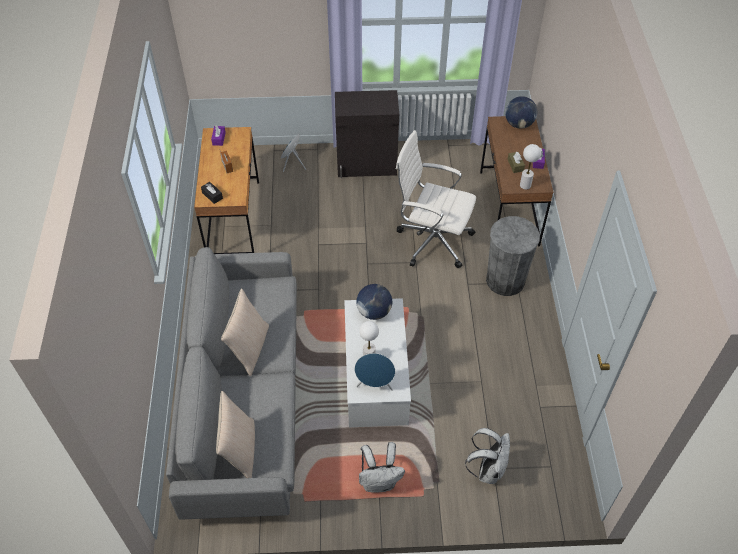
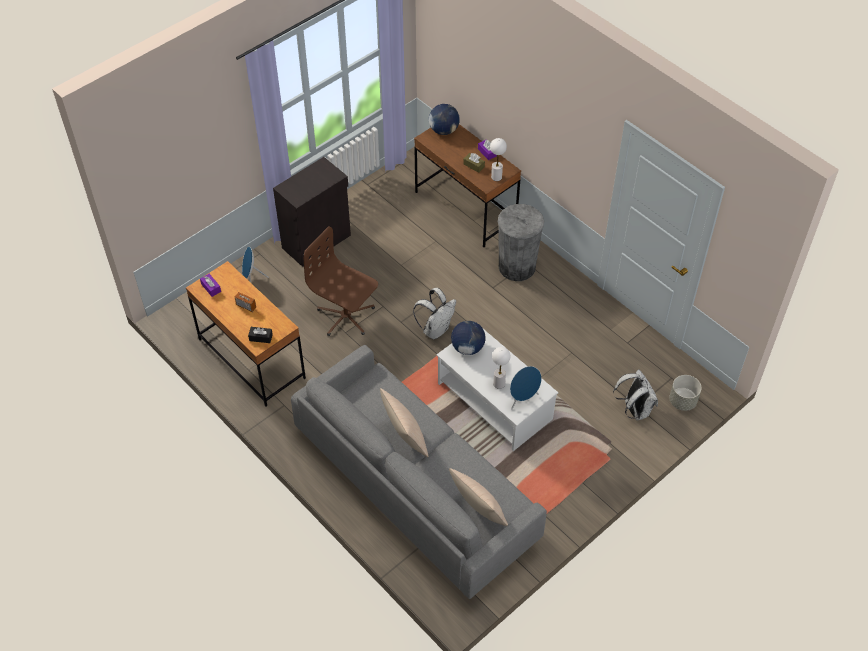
camera: 40 degrees left, 0 degrees up
white backpack [359,442,405,493] -> white backpack moved to [413,288,456,339]
white office chair [396,130,476,269] -> none
none -> brown office chair [304,227,378,336]
none -> grey planter [669,375,701,411]

